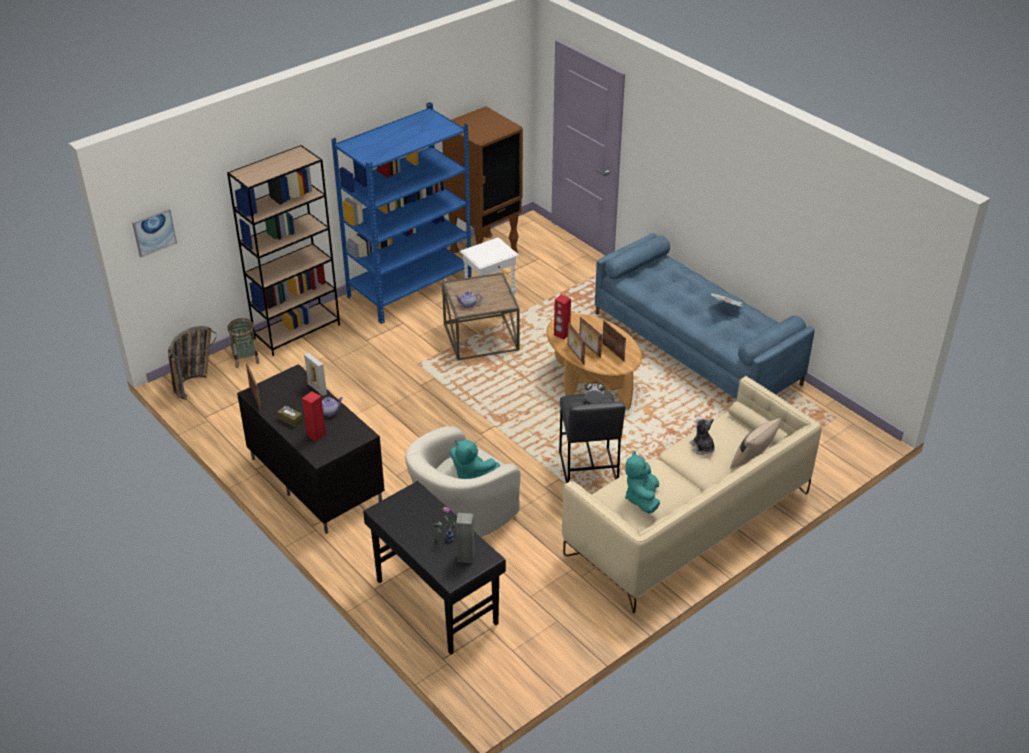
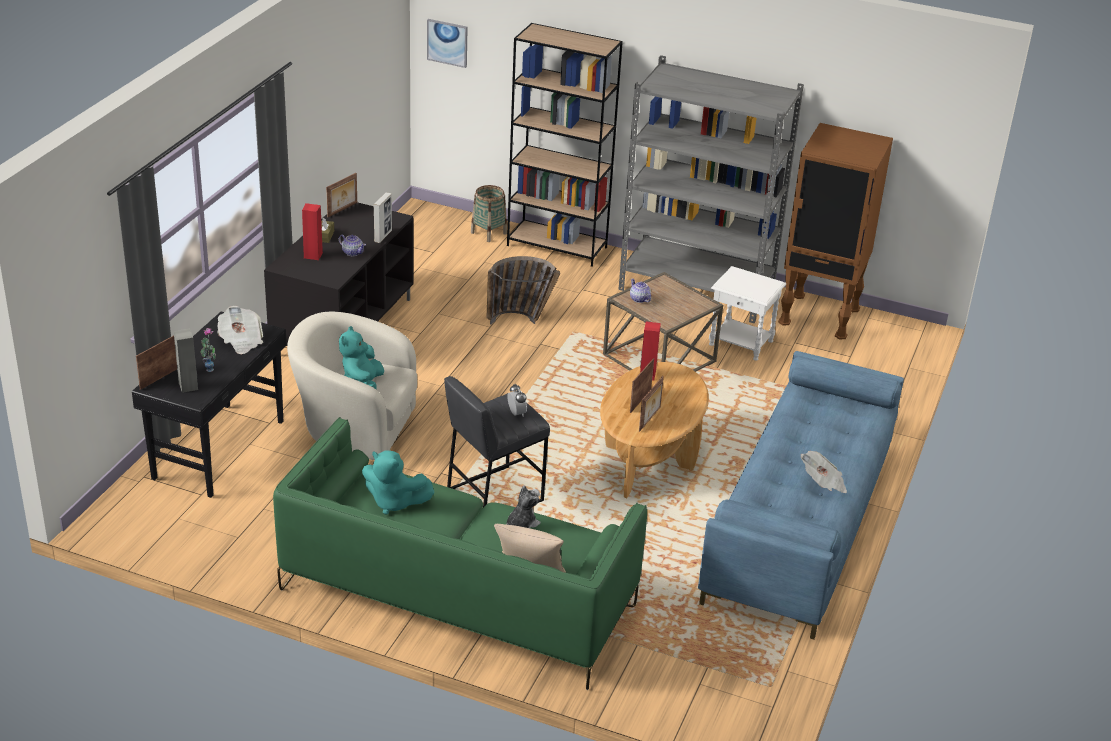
camera: 60 degrees right, 5 degrees down
basket [168,326,216,400] -> basket moved to [486,256,560,325]
blue bookcase [331,102,472,324] -> grey bookcase [618,55,804,323]
beige sofa [562,376,822,614] -> green sofa [273,417,647,690]
picture frame [567,322,585,365] -> picture frame moved to [136,336,177,390]
turquoise plush toy [625,451,660,513] -> turquoise plush toy turned 135 degrees counterclockwise [362,450,435,515]
none -> newspaper [217,306,263,354]

